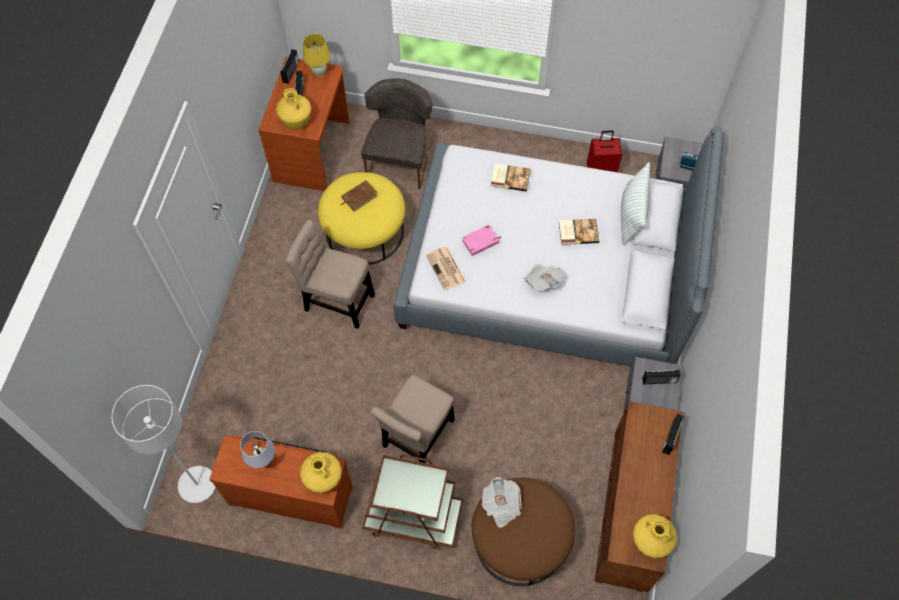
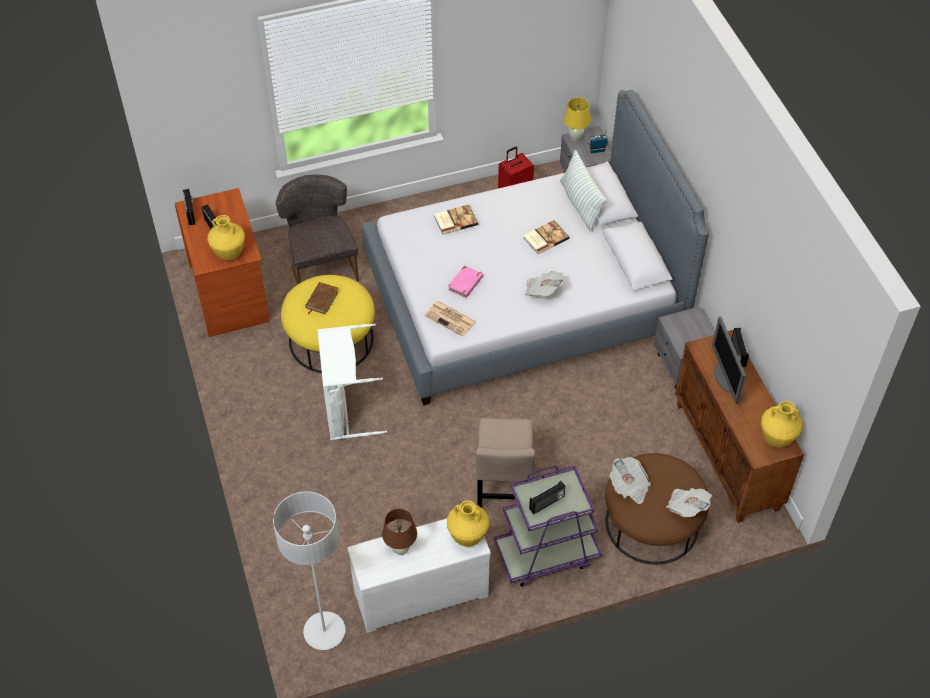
camera: 30 degrees left, 10 degrees down
brown dresser [209,435,353,529] -> white dresser [347,518,491,633]
white table lamp [241,431,275,468] -> brown table lamp [382,509,417,555]
beige chair [285,220,375,329] -> white laundry basket [317,324,387,440]
yellow table lamp [303,34,331,77] -> yellow table lamp moved to [564,97,591,141]
brown cart [362,455,463,549] -> purple cart [494,465,602,587]
radio [642,369,680,385] -> radio moved to [529,481,565,515]
none -> newspaper [666,488,712,517]
none -> monitor [712,317,746,404]

